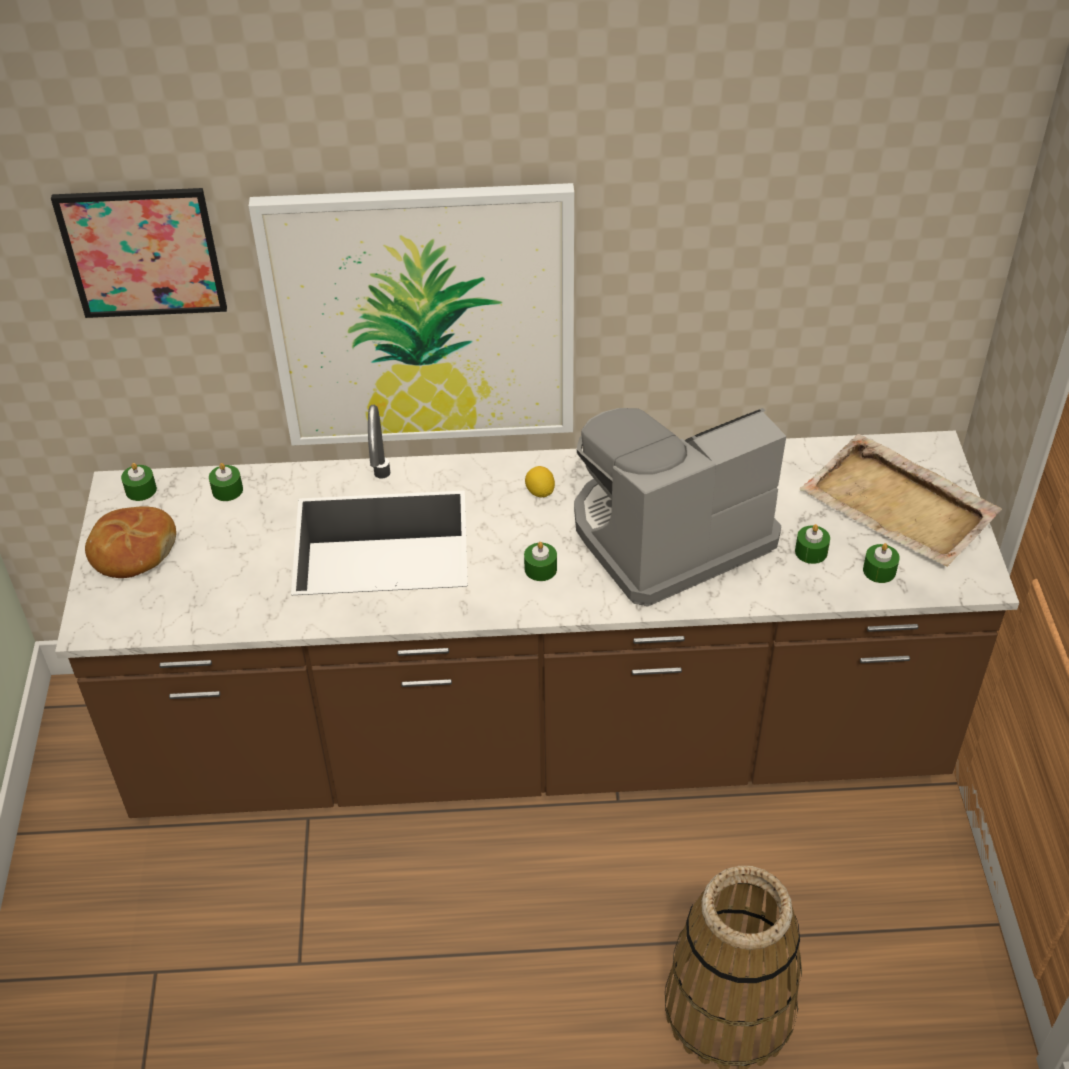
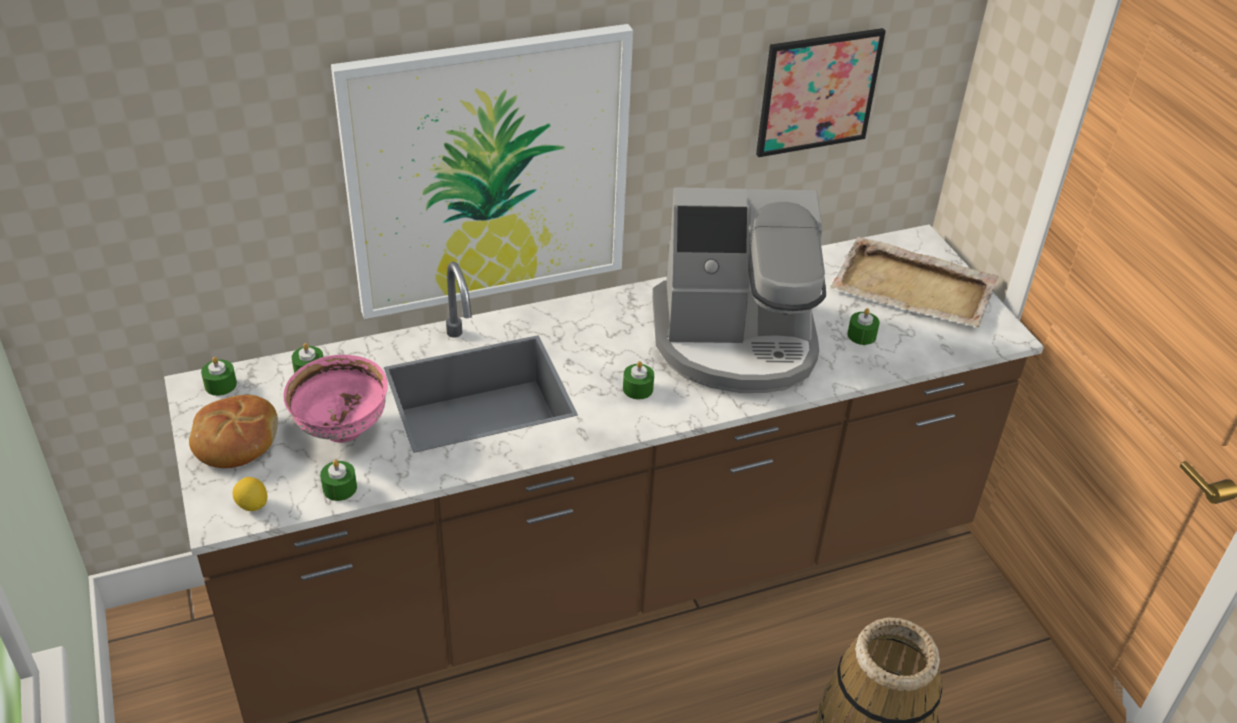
camera: 20 degrees left, 5 degrees down
picture [51,188,227,318] -> picture moved to [756,28,886,157]
lemon [525,466,555,497] -> lemon moved to [233,477,267,511]
coffee machine [574,408,786,607] -> coffee machine turned 135 degrees counterclockwise [652,187,826,393]
green candle [863,543,900,583] -> green candle moved to [320,460,357,501]
none -> pink bowl [284,355,388,443]

